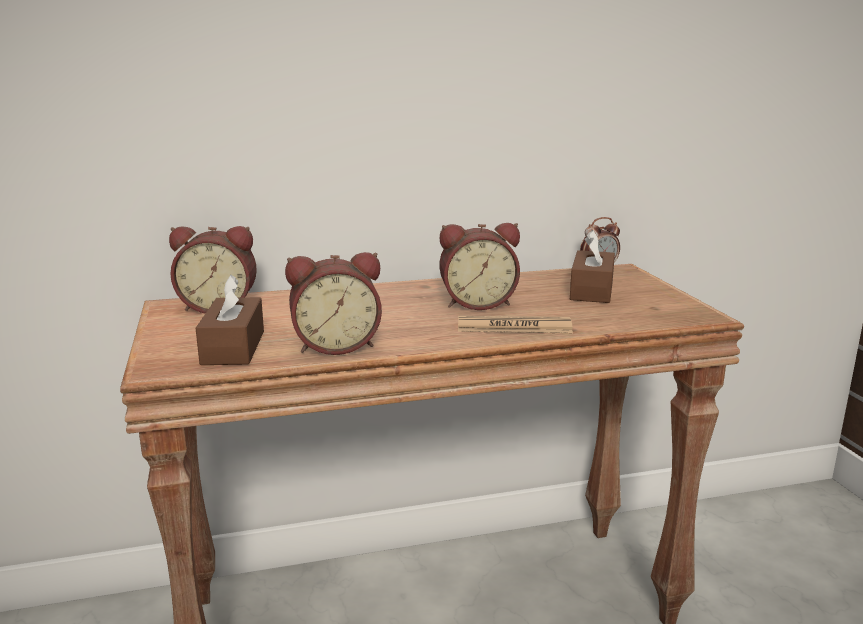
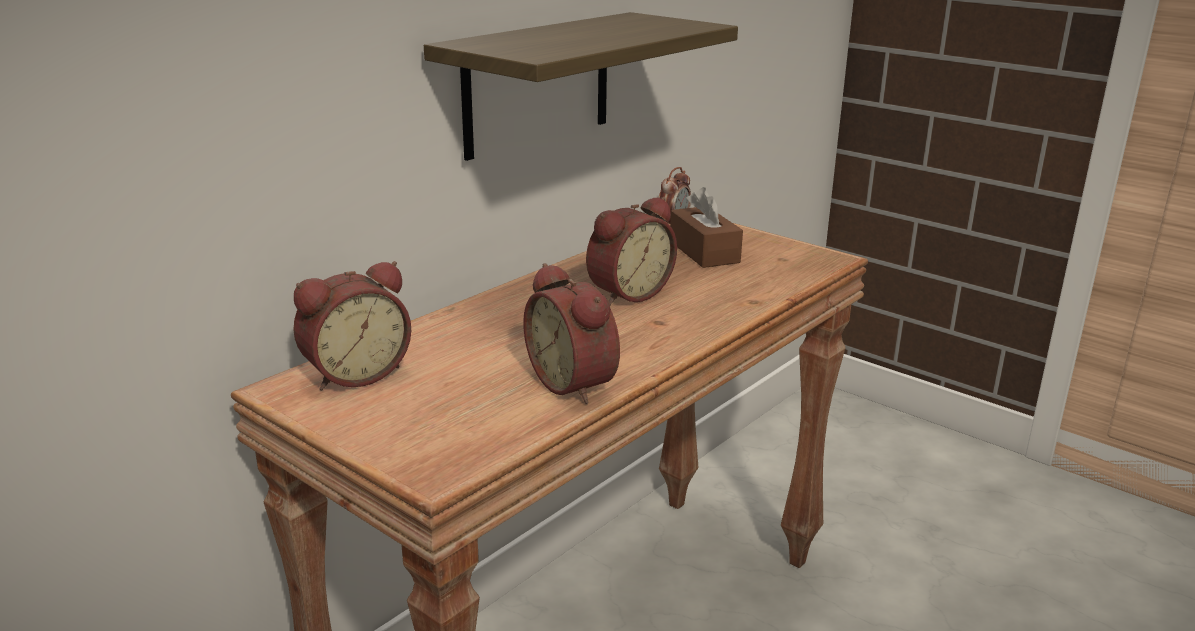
camera: 35 degrees left, 5 degrees up
brown tissue box [196,275,264,365] -> none
alarm clock [285,252,382,355] -> alarm clock turned 105 degrees clockwise [523,263,620,404]
newspaper [458,315,573,333] -> none
none -> shelf [424,12,738,161]

